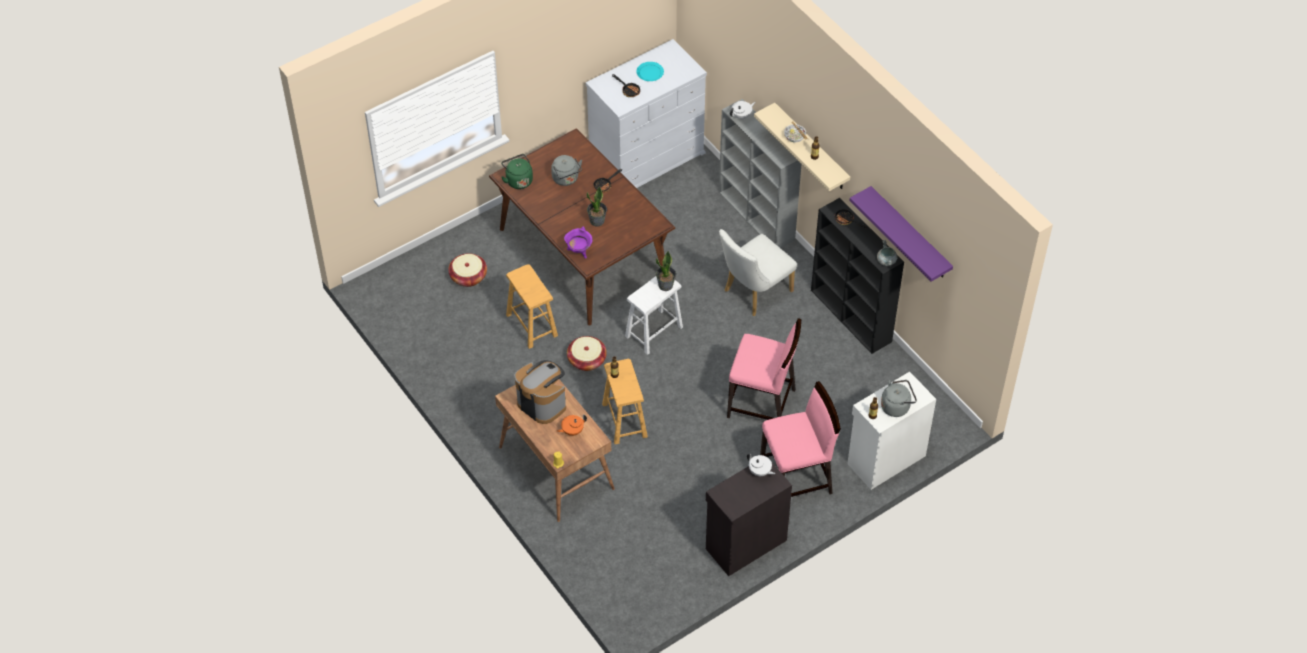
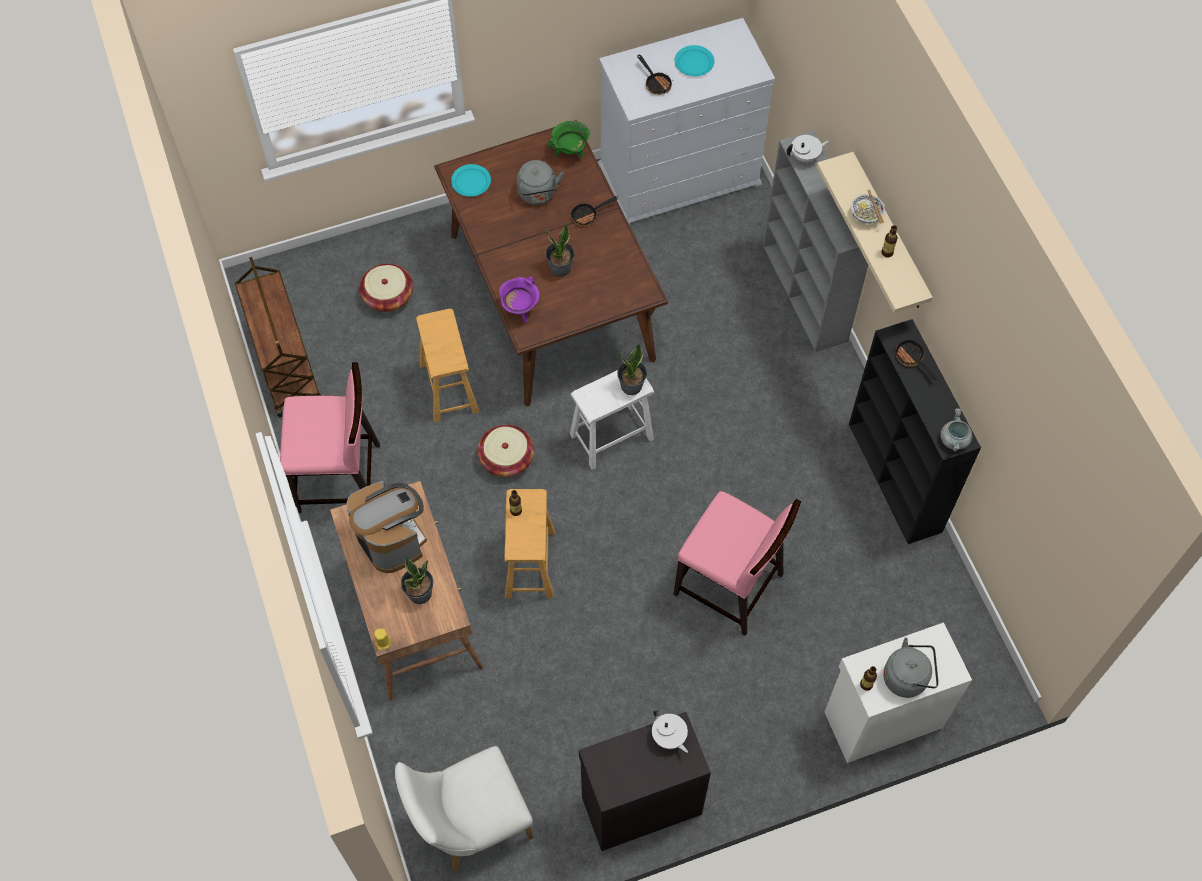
camera: 15 degrees right, 10 degrees up
green kettle [501,154,533,189] -> turquoise plate [451,164,491,197]
orange teapot [557,415,587,436] -> potted plant [401,555,433,604]
white chair [719,229,797,316] -> white chair moved to [395,746,534,872]
pink chair [760,381,841,497] -> pink chair moved to [280,362,380,513]
purple shelf [850,186,953,282] -> none
none -> brown cart [235,257,321,417]
none -> green cooking pot [548,121,590,159]

